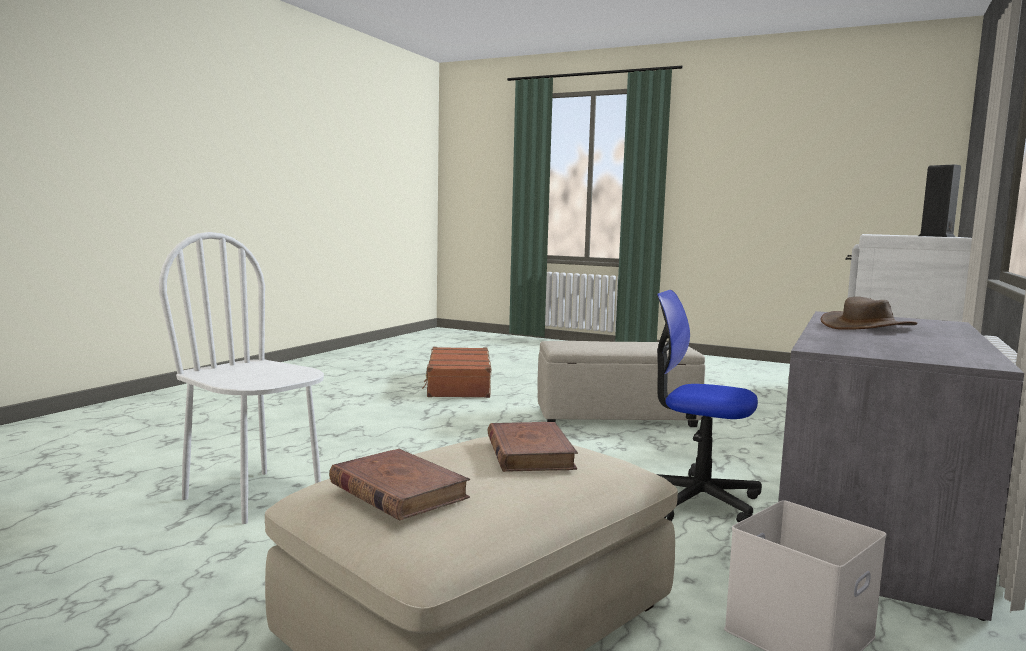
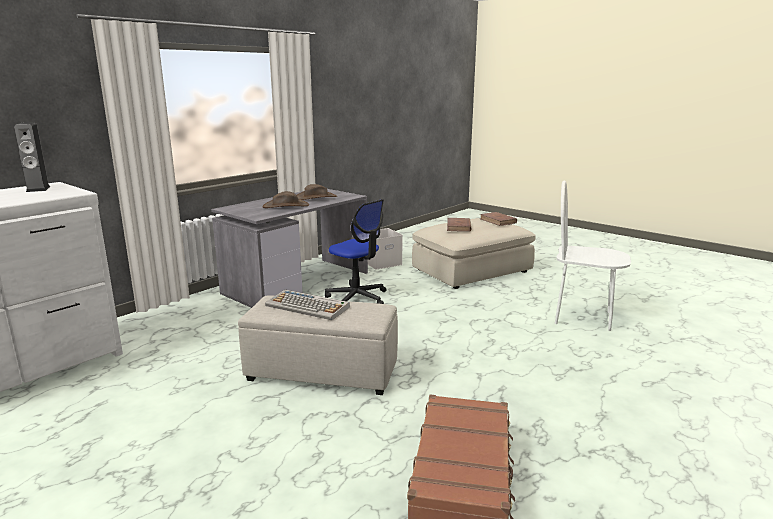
camera: 165 degrees left, 10 degrees up
white chair [159,232,324,524] -> white chair turned 150 degrees clockwise [555,180,631,331]
none -> keyboard [265,290,350,320]
none -> brown hat [297,184,337,200]

